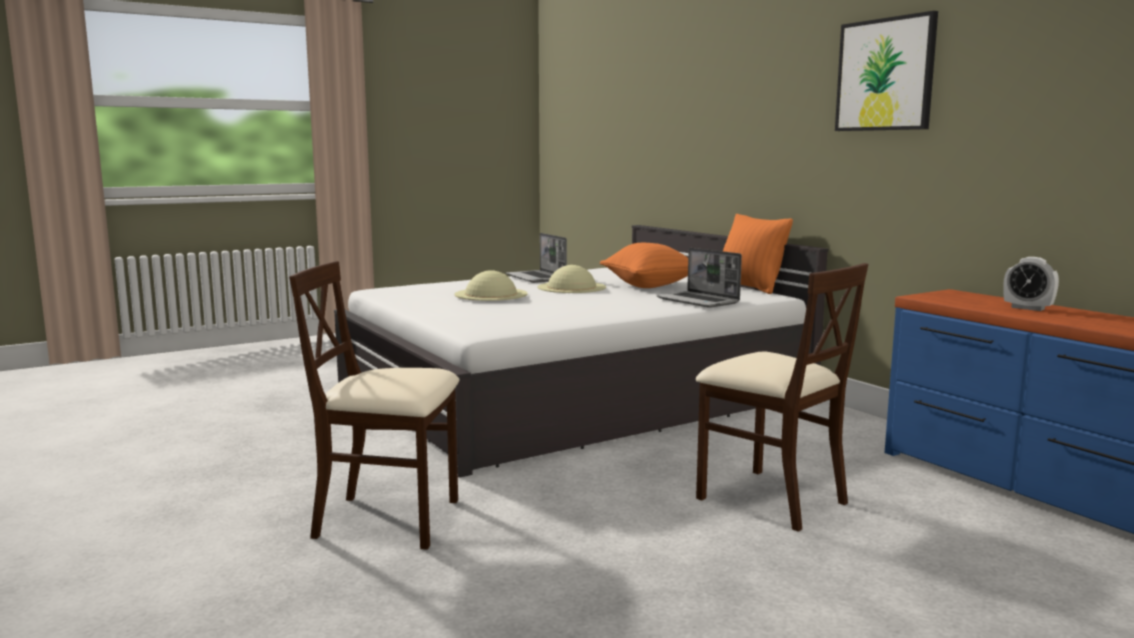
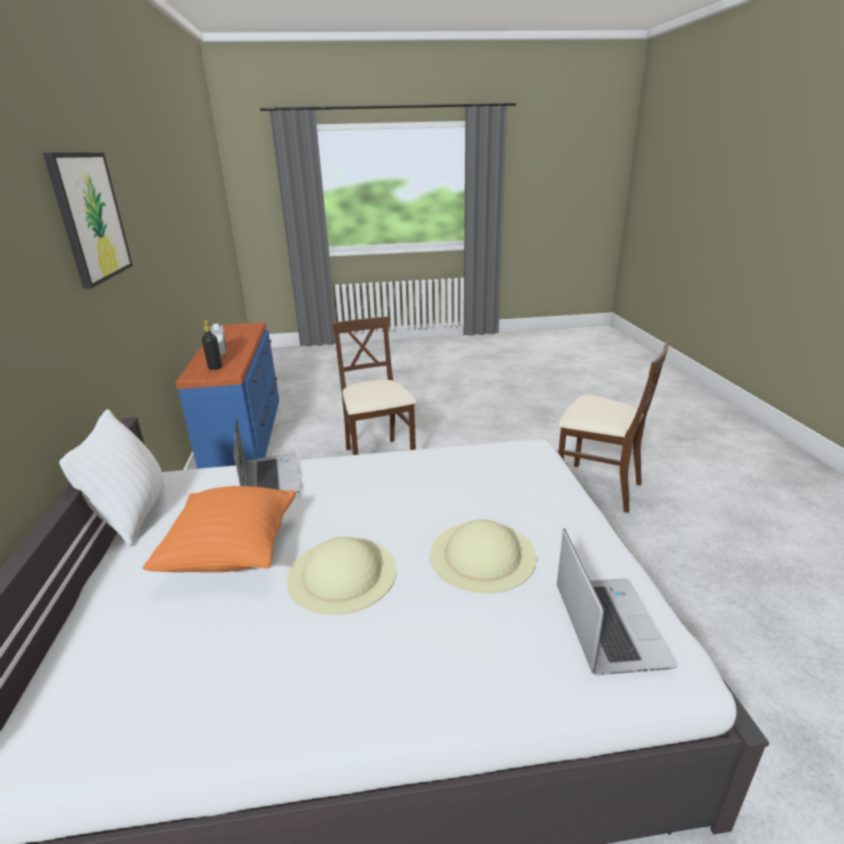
camera: 155 degrees left, 15 degrees up
laptop [505,233,567,283] -> laptop moved to [557,528,678,675]
orange pillow [723,214,793,294] -> white pillow [59,409,165,547]
none -> black bottle [202,320,222,370]

